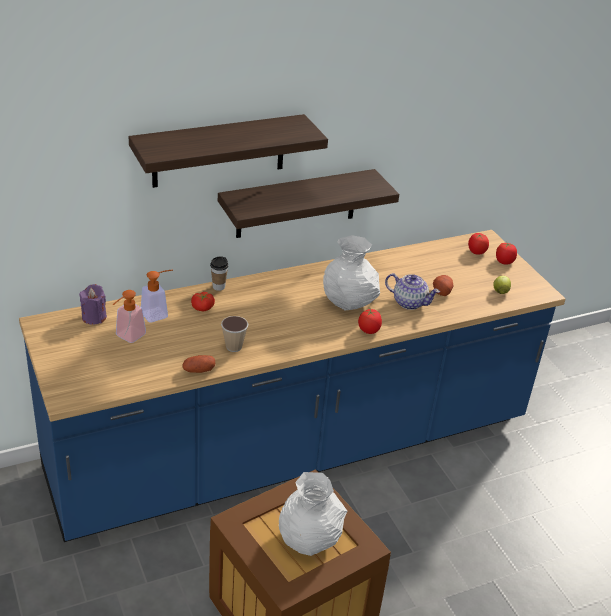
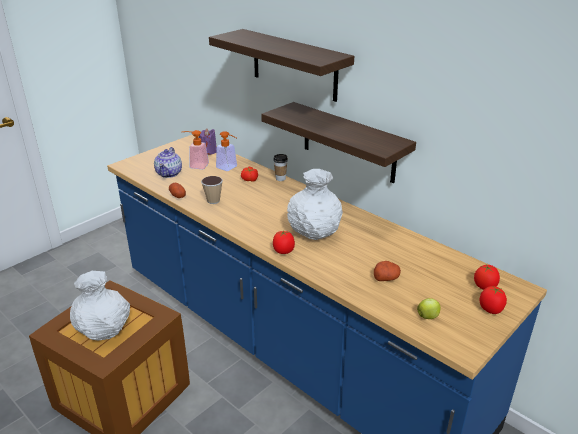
camera: 70 degrees right, 5 degrees down
teapot [385,273,440,310] -> teapot moved to [154,147,182,178]

